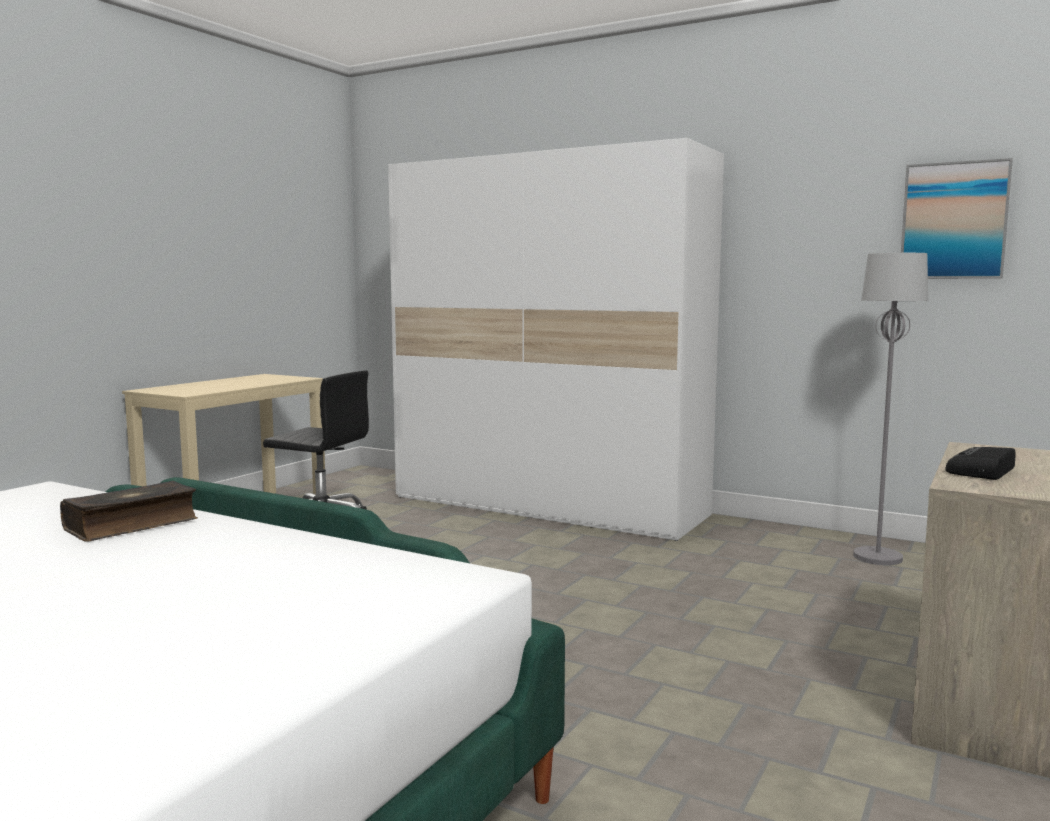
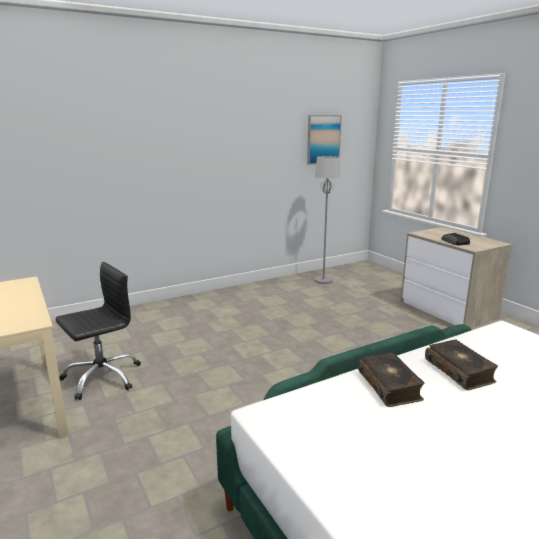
camera: 60 degrees left, 10 degrees up
white wardrobe [388,138,724,541] -> none
none -> book [425,339,498,390]

